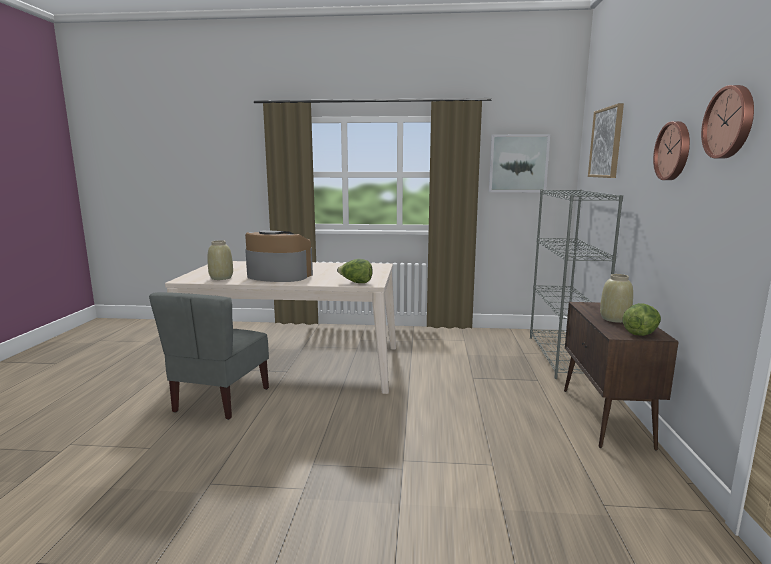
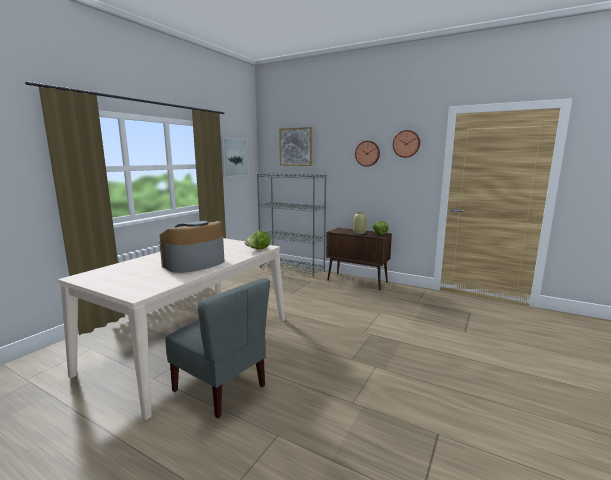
camera: 65 degrees left, 0 degrees up
beige vase [208,240,233,280] -> none

